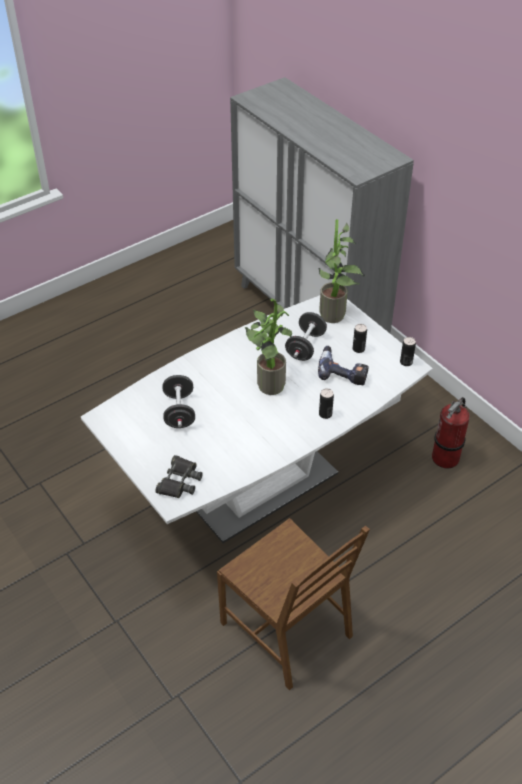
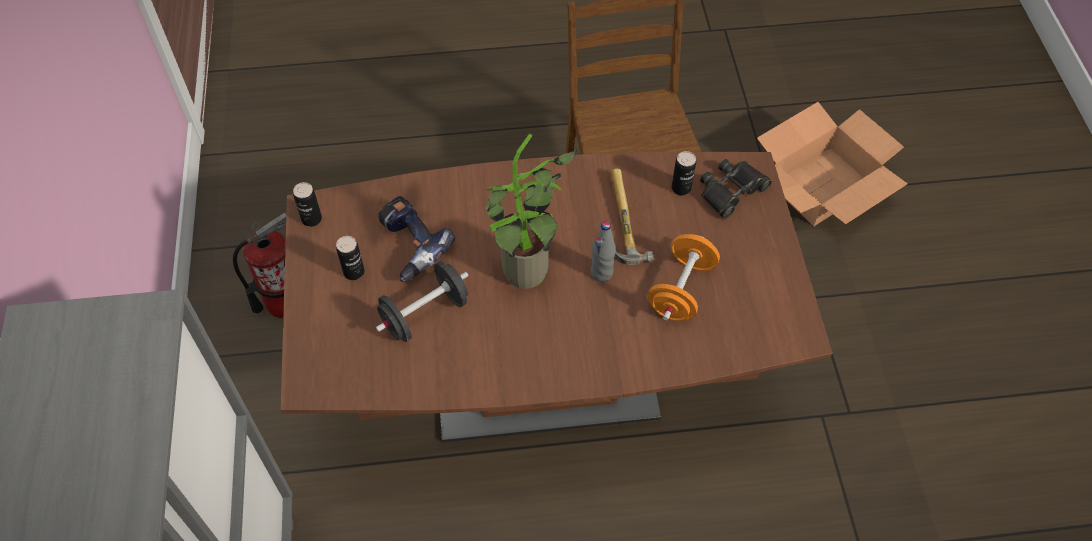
camera: 150 degrees left, 10 degrees up
white dining table [81,295,433,543] -> brown dining table [281,152,833,442]
black dumbbell [162,375,195,428] -> orange dumbbell [648,234,720,321]
potted plant [318,219,365,323] -> none
can [319,388,334,419] -> can moved to [672,151,696,195]
none -> grey bottle [591,222,616,282]
none -> hammer [610,168,653,265]
none -> cardboard box [757,102,908,226]

